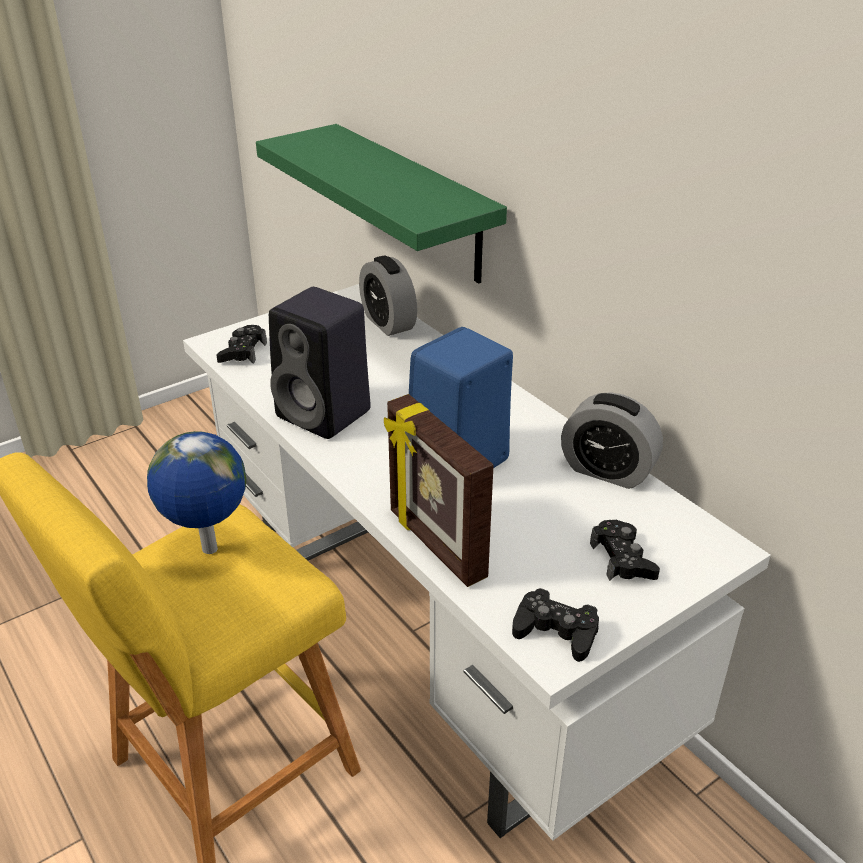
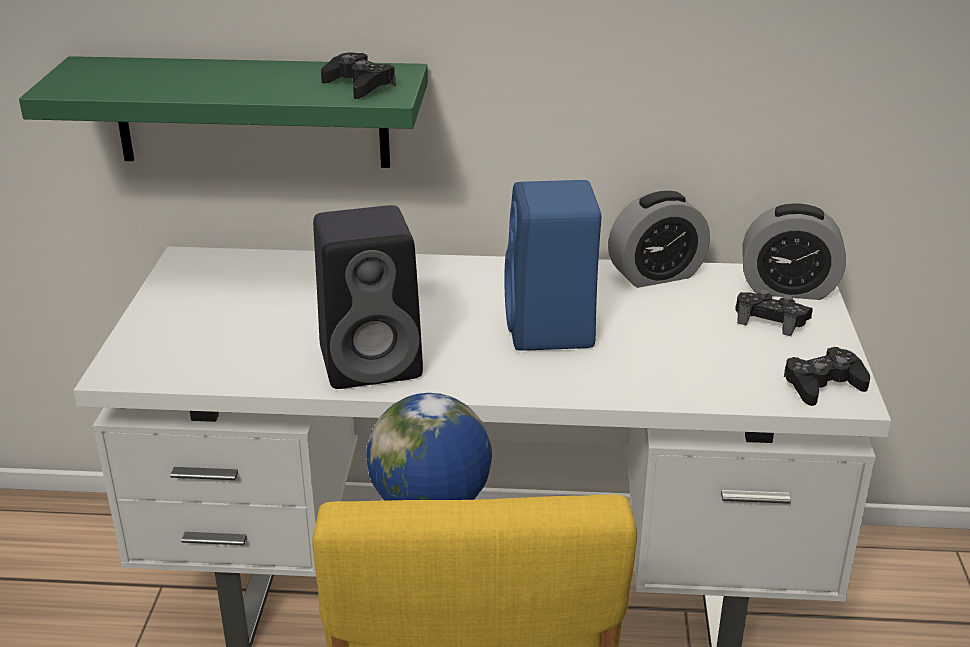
camera: 50 degrees left, 5 degrees down
black game controller [216,325,267,364] -> black game controller moved to [321,52,396,99]
alarm clock [359,255,417,336] -> alarm clock moved to [742,203,846,300]
picture frame [384,394,494,587] -> none

